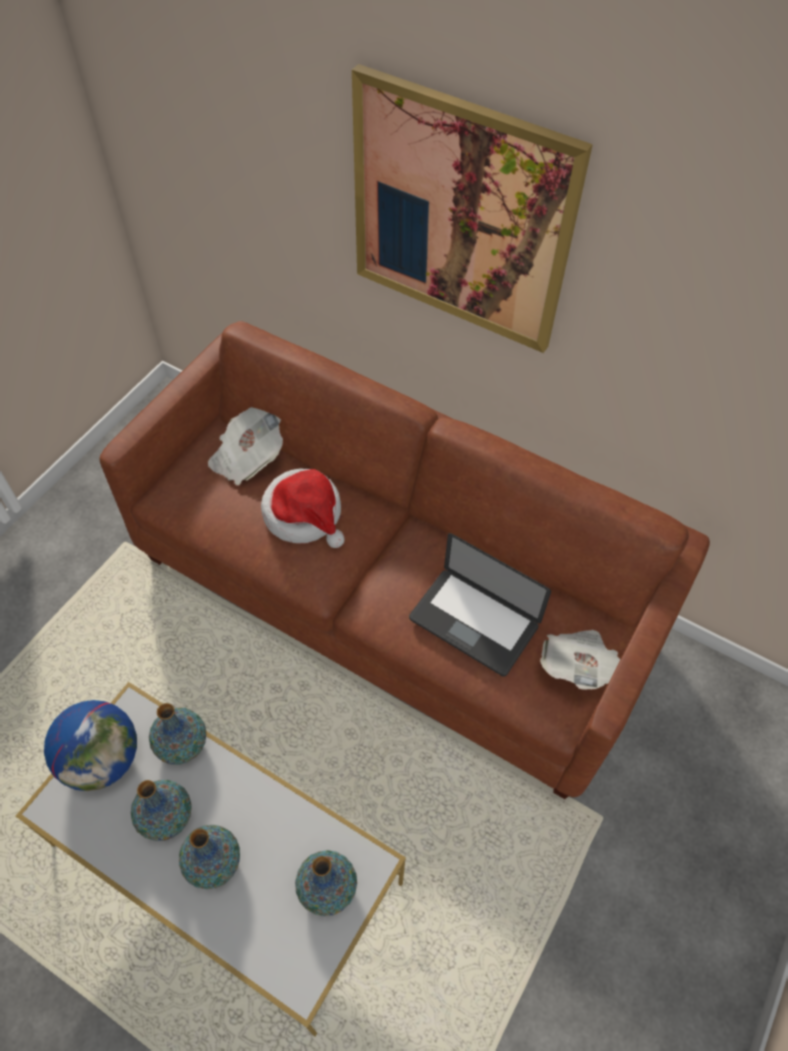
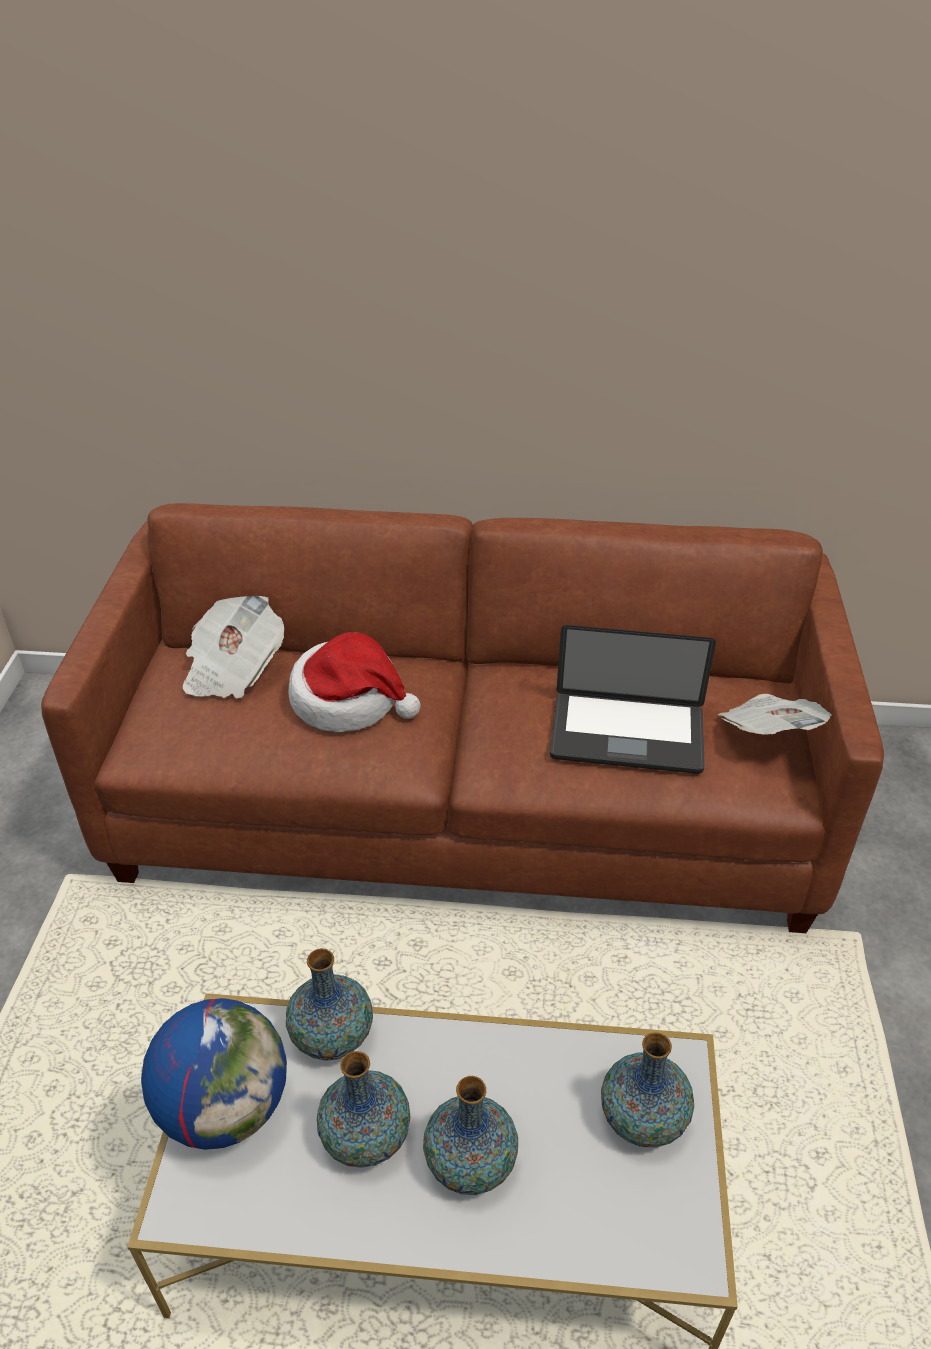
camera: 25 degrees left, 15 degrees down
picture [352,64,593,353] -> none

